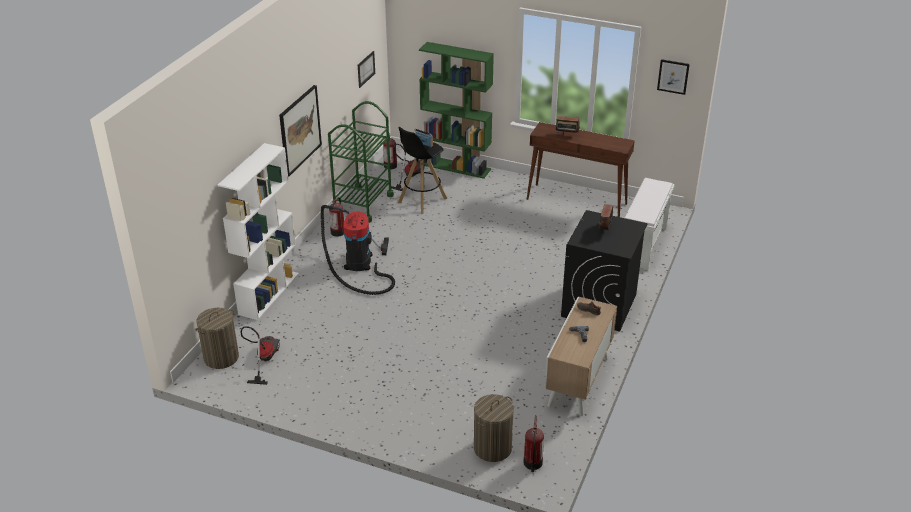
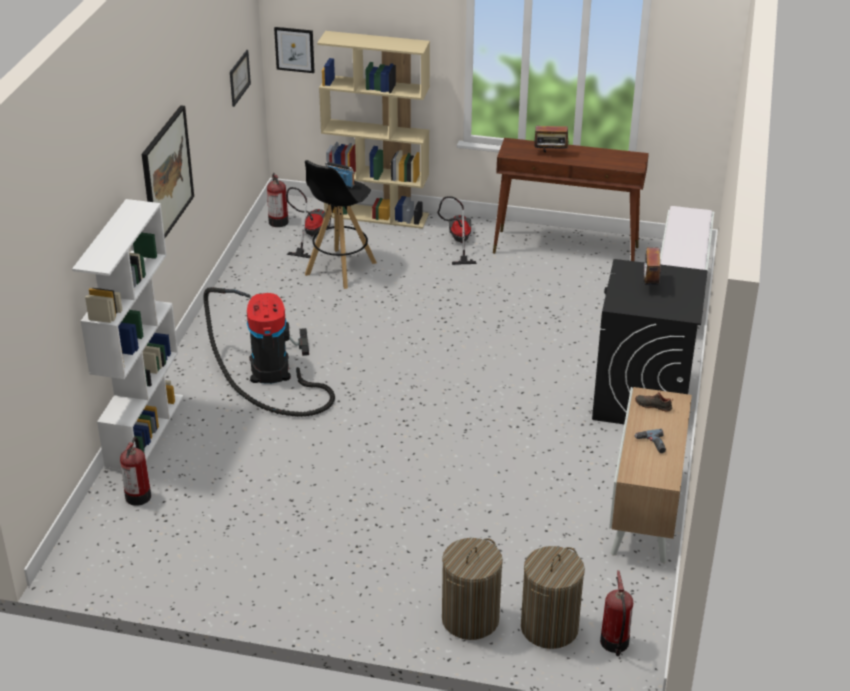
camera: 10 degrees left, 0 degrees up
laundry basket [195,308,239,369] -> laundry basket moved to [442,538,503,640]
vacuum cleaner [241,326,280,385] -> vacuum cleaner moved to [438,196,477,265]
green cart [328,101,394,223] -> none
fire extinguisher [329,197,344,237] -> fire extinguisher moved to [120,437,151,506]
green bookcase [419,42,494,179] -> beige bookcase [317,31,430,229]
picture [657,59,690,95] -> picture moved to [274,27,314,73]

